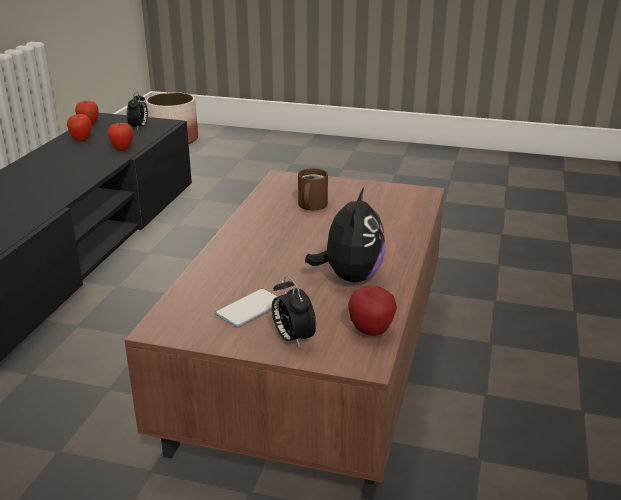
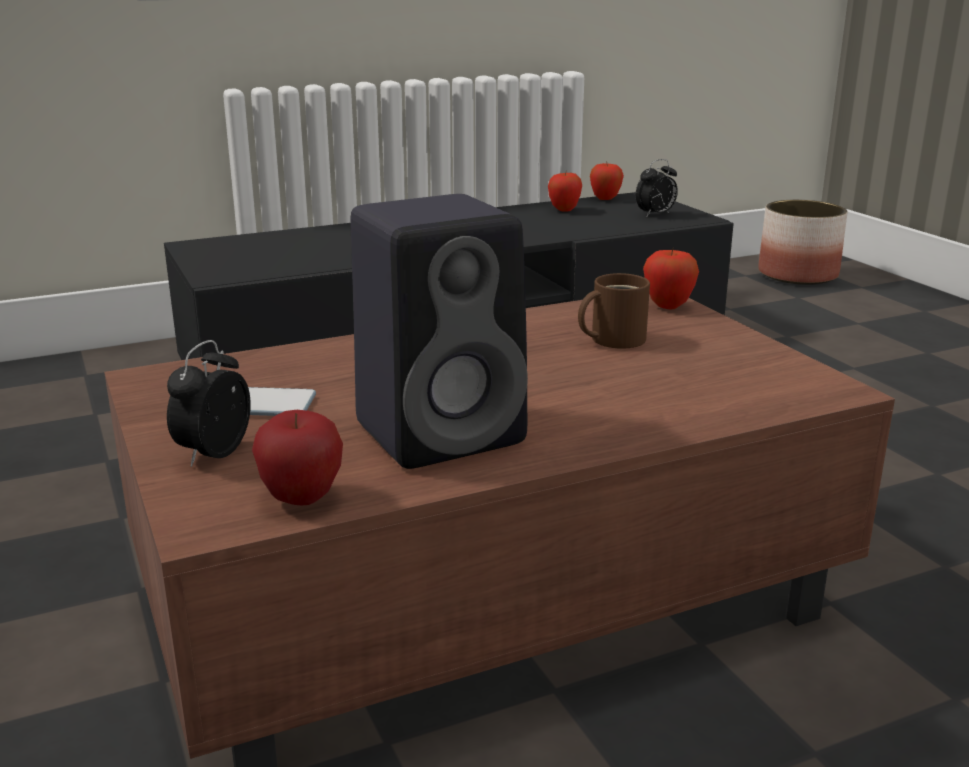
camera: 50 degrees right, 5 degrees down
apple [107,122,133,151] -> apple moved to [643,248,699,310]
plush toy [305,187,385,282] -> black speaker [350,194,528,469]

